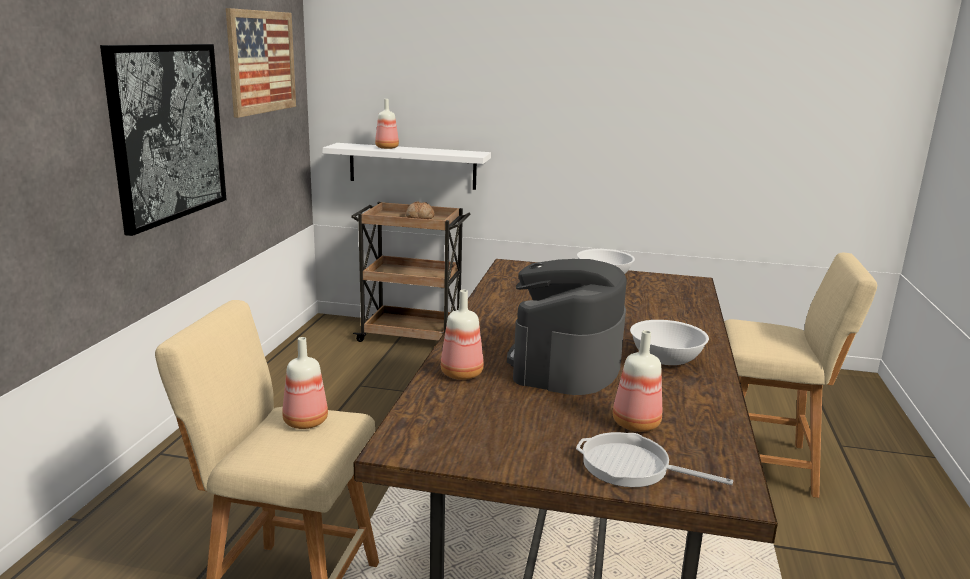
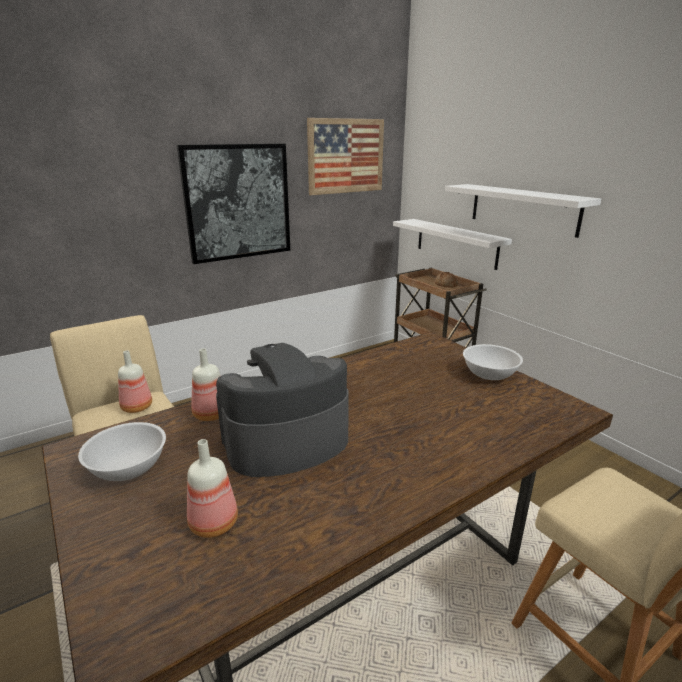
camera: 45 degrees right, 5 degrees up
bottle [375,99,399,149] -> none
frying pan [576,432,733,487] -> none
white bowl [630,320,709,365] -> white bowl moved to [78,422,166,481]
none -> white shelf [445,184,601,238]

